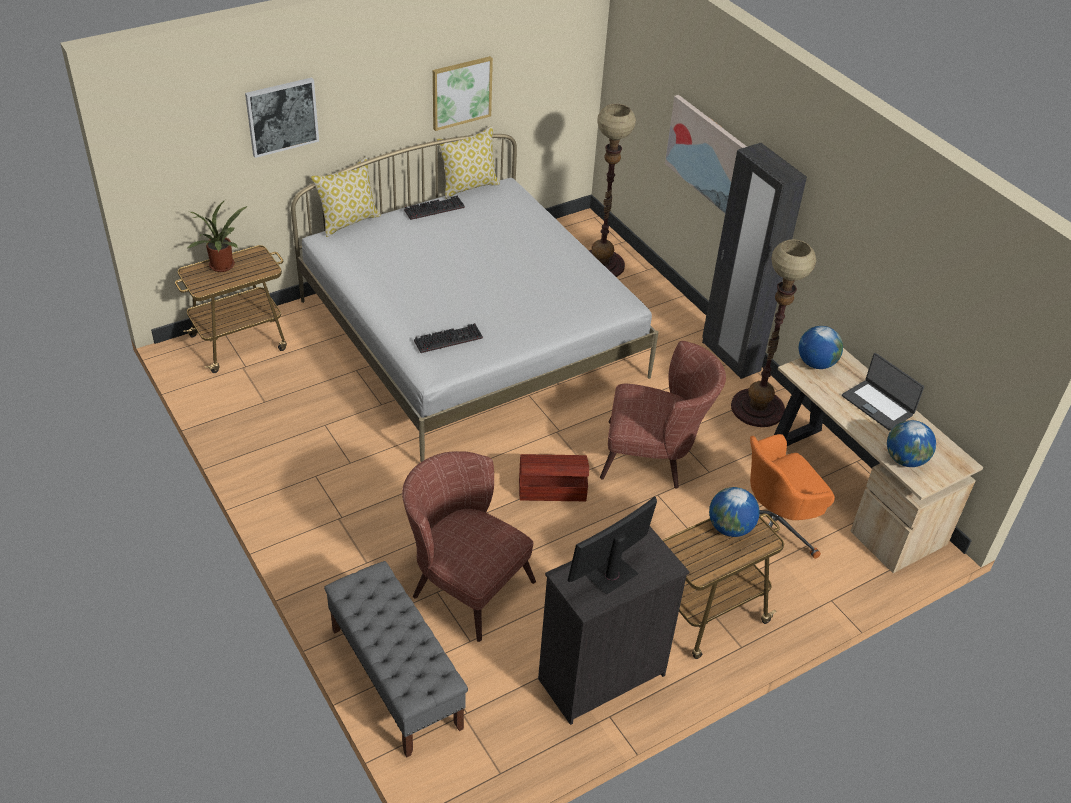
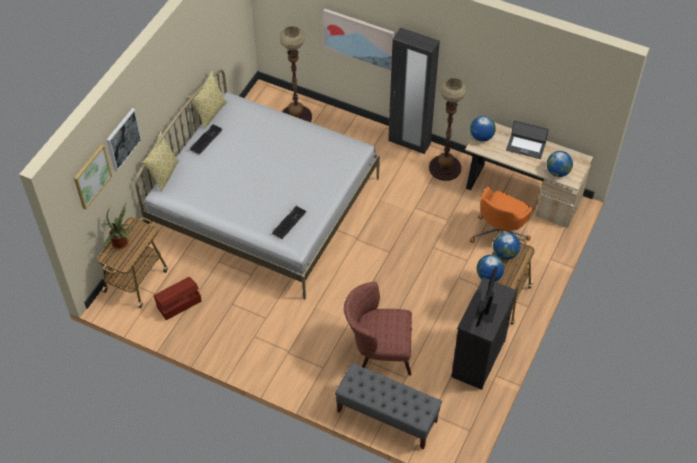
camera: 30 degrees left, 10 degrees up
picture [433,56,493,131] -> picture moved to [74,145,112,210]
brown storage box [519,454,589,501] -> brown storage box moved to [153,277,202,320]
brown armchair [600,341,726,488] -> none
none -> globe [477,255,504,282]

